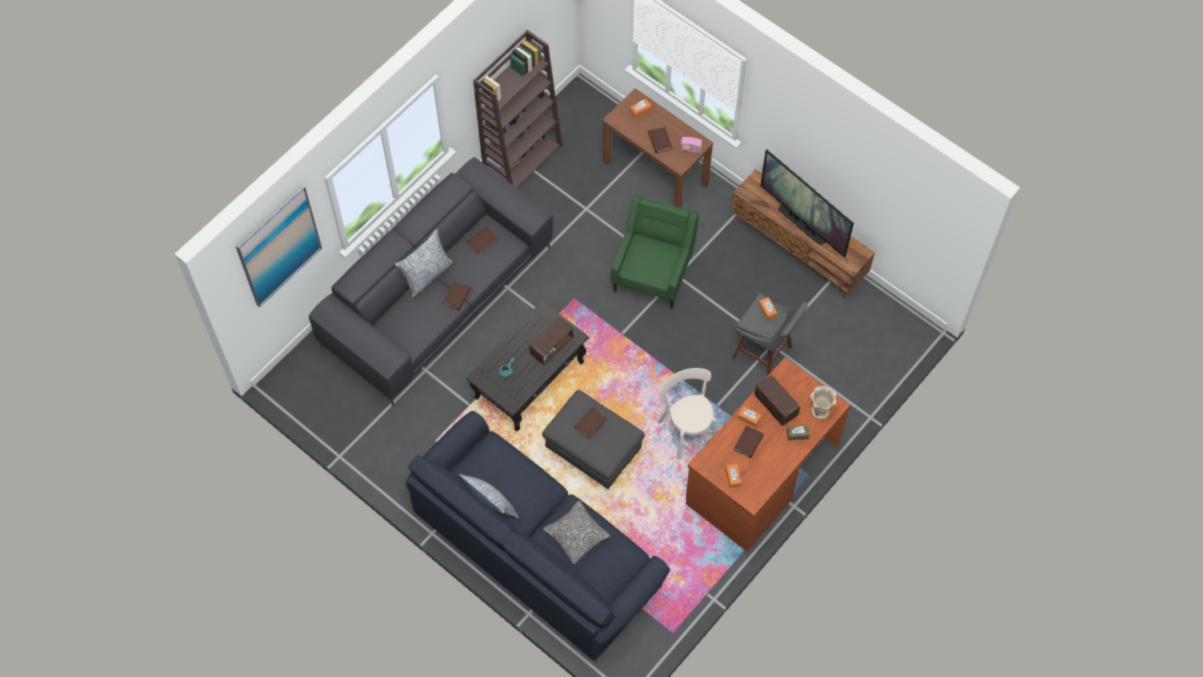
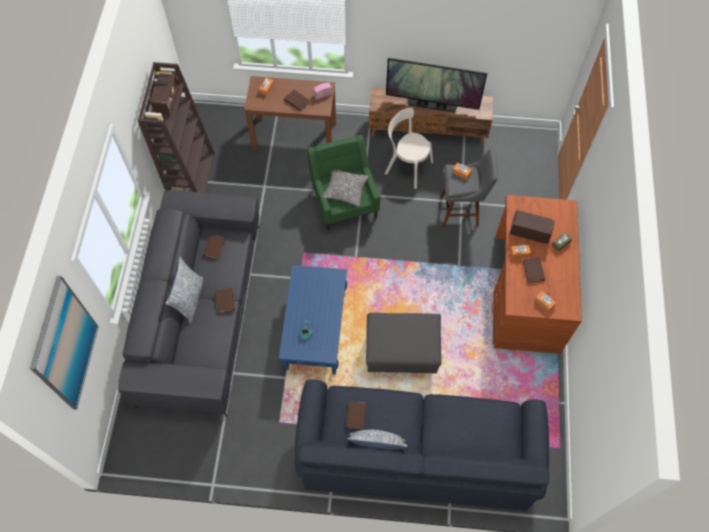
camera: 35 degrees left, 0 degrees up
black coffee table [466,301,589,432] -> blue coffee table [279,265,347,375]
radio [529,318,573,365] -> radio moved to [150,73,180,115]
pillow [543,501,610,564] -> pillow moved to [322,169,369,206]
brown book [575,408,607,439] -> brown book moved to [346,401,366,430]
beige chair [658,368,718,459] -> beige chair moved to [385,108,433,189]
beige vase [810,386,836,419] -> none

